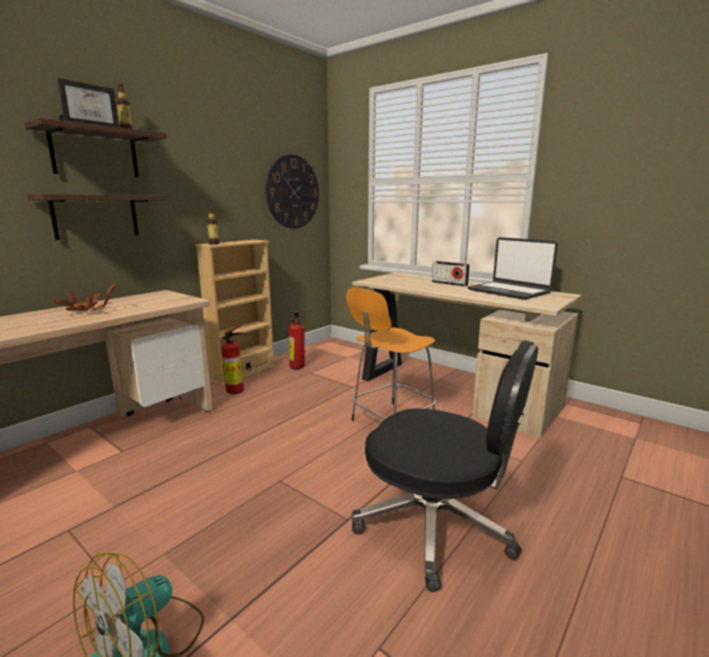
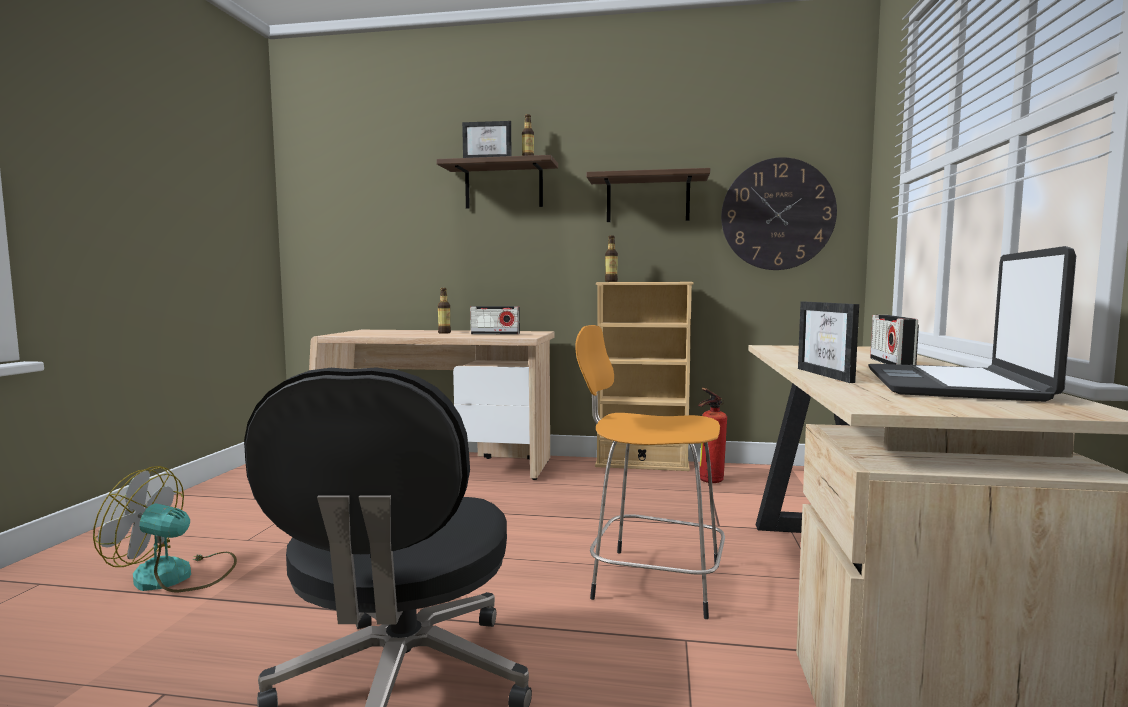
camera: 60 degrees right, 10 degrees down
shelf [27,194,166,240] -> shelf moved to [586,168,710,222]
potted plant [53,284,117,311] -> bottle [438,288,451,334]
fire extinguisher [221,323,246,394] -> none
none -> radio [470,306,520,334]
none -> picture frame [798,302,859,383]

